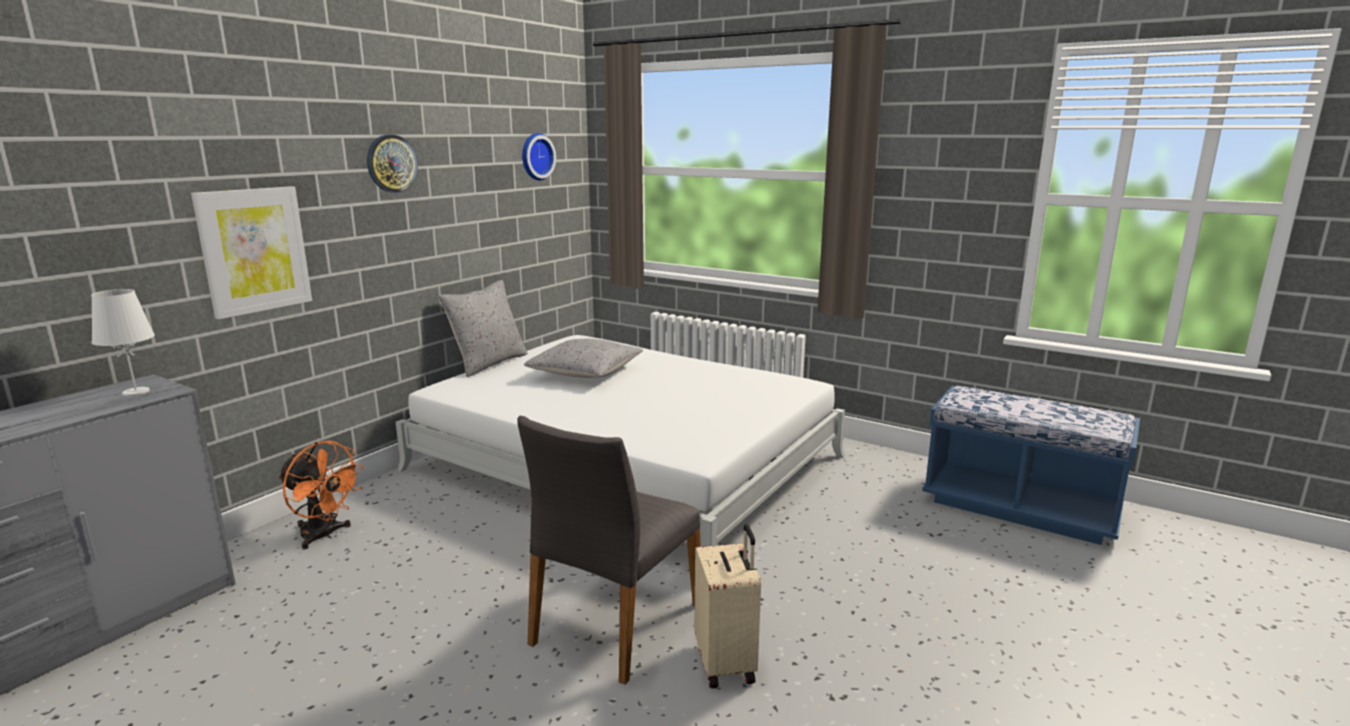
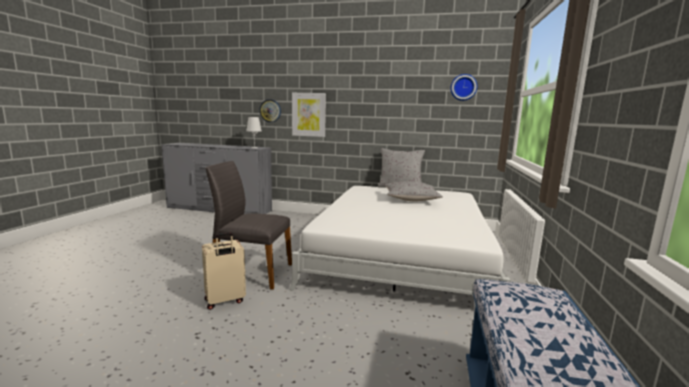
camera: 70 degrees right, 5 degrees down
orange fan [278,441,364,549] -> none
wall clock [367,134,418,193] -> wall clock moved to [259,99,281,122]

